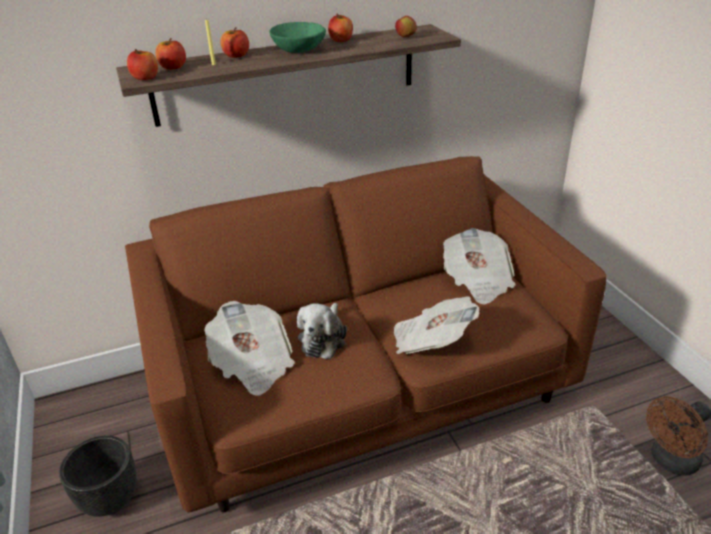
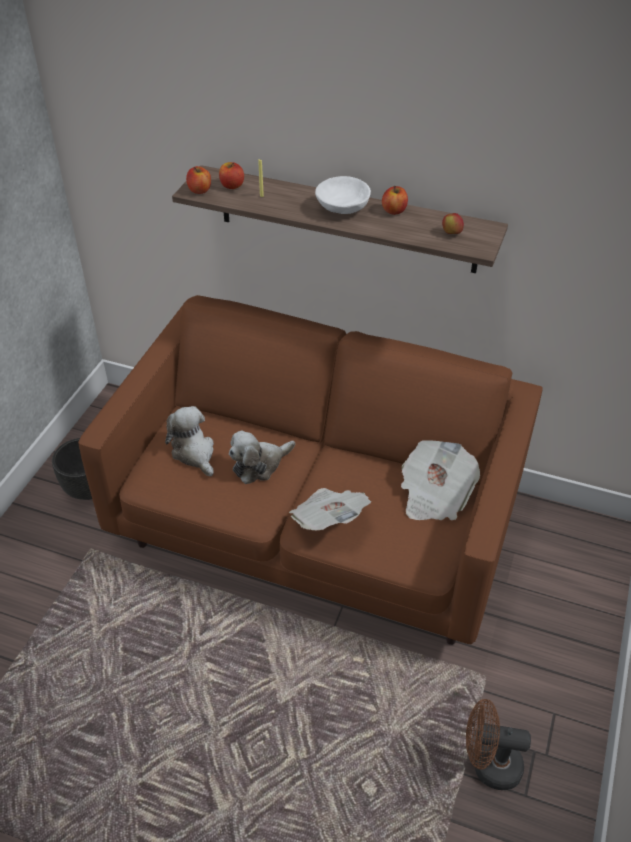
camera: 40 degrees right, 10 degrees up
newspaper [204,301,295,395] -> plush toy [165,406,214,476]
apple [221,27,249,58] -> none
green bowl [269,22,326,53] -> white bowl [315,176,371,214]

